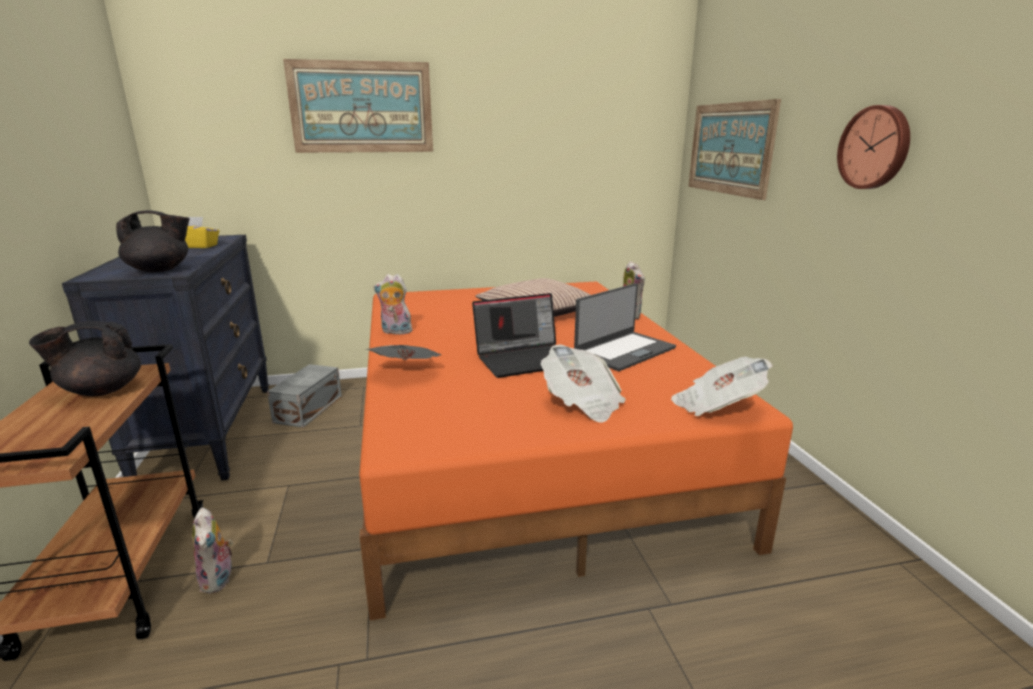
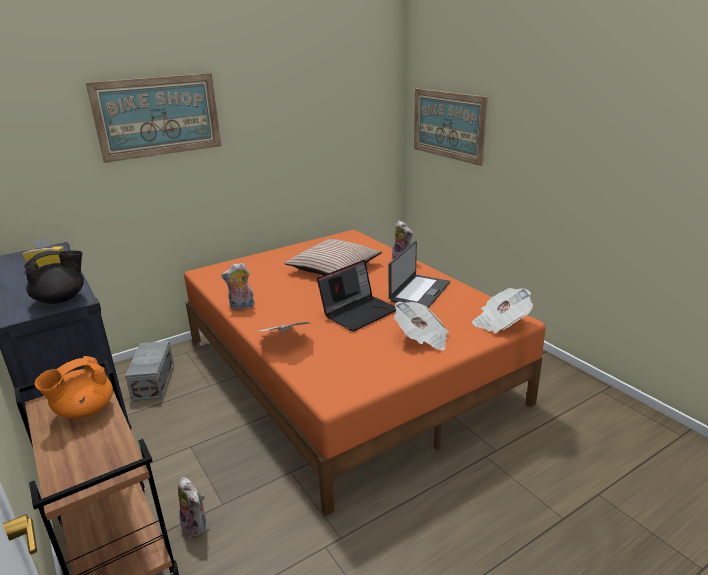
camera: 20 degrees left, 5 degrees up
black teapot [29,321,141,396] -> orange teapot [35,356,113,419]
wall clock [837,105,910,189] -> none

